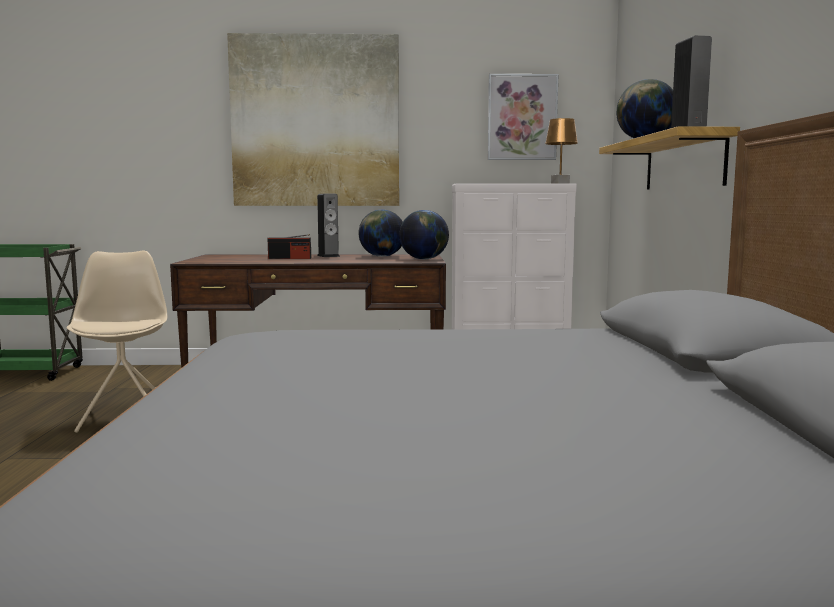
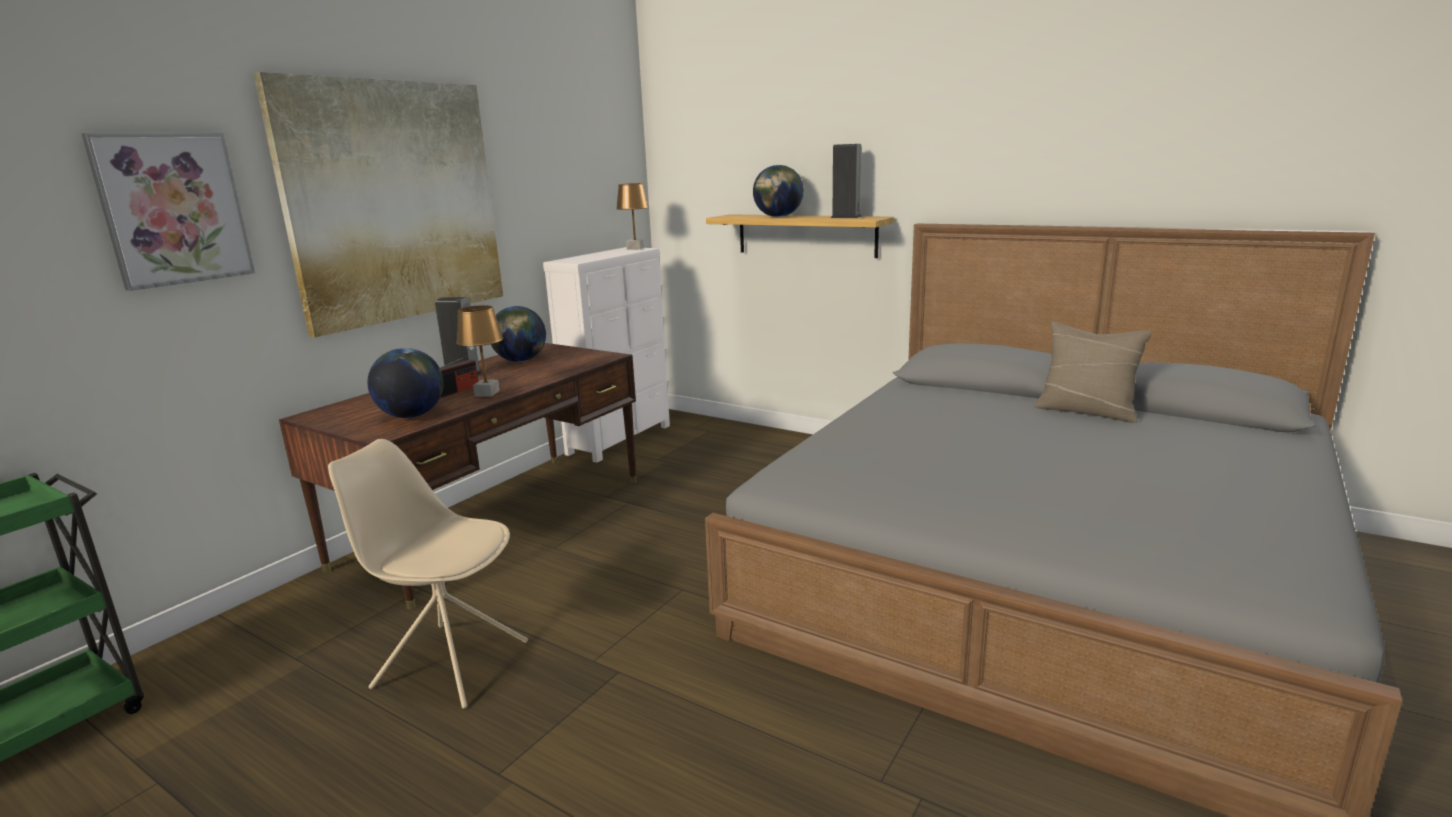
camera: 55 degrees left, 10 degrees up
globe [399,210,449,259] -> globe moved to [367,348,444,418]
picture [488,74,558,160] -> picture moved to [81,133,255,291]
none -> brown table lamp [456,305,503,397]
none -> beige pillow [1035,322,1152,422]

